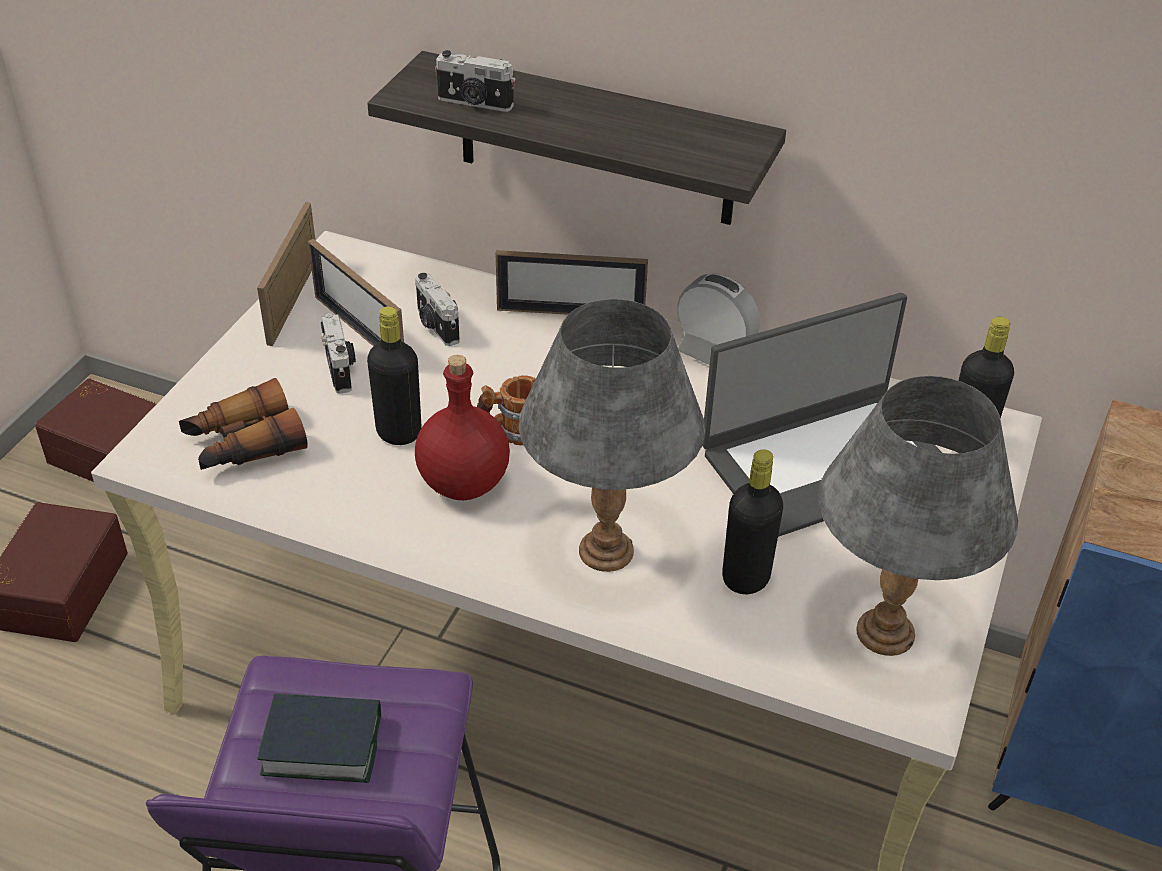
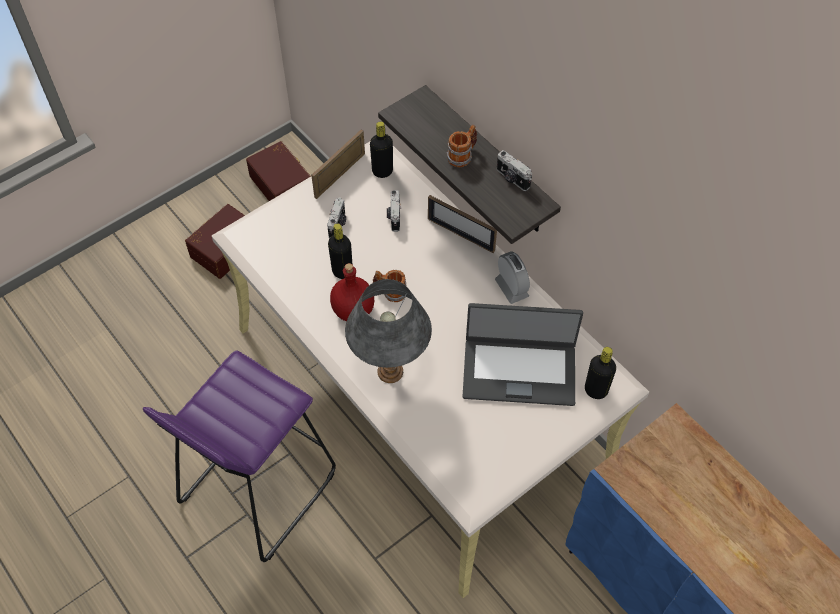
camera: 30 degrees right, 15 degrees up
binoculars [179,378,308,470] -> none
book [257,694,381,783] -> none
picture frame [308,239,404,346] -> none
camera [435,50,516,112] -> camera moved to [497,150,532,191]
black bottle [722,449,783,594] -> black bottle moved to [370,121,393,178]
grey table lamp [818,376,1018,656] -> none
none -> mug [447,125,477,167]

